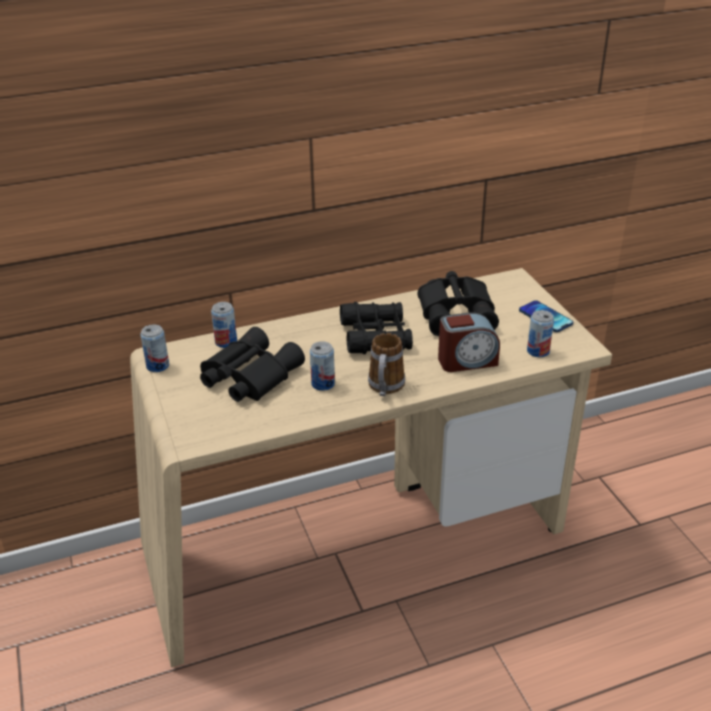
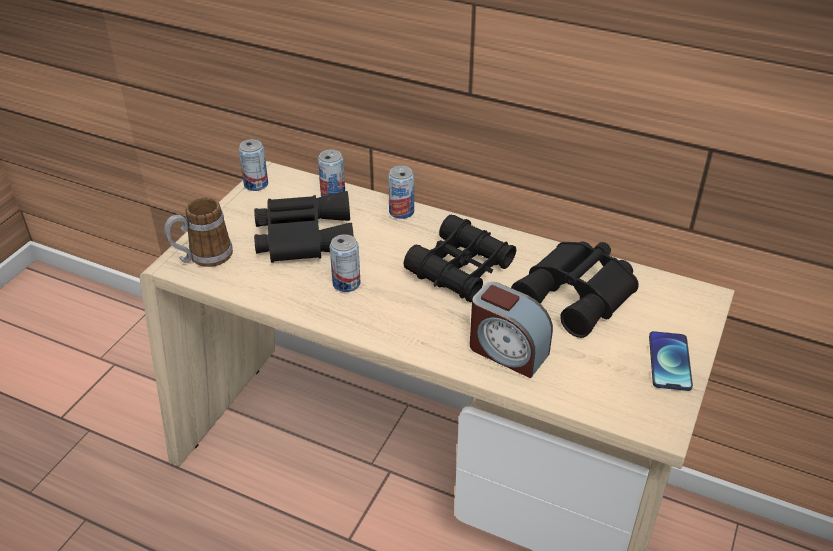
camera: 45 degrees right, 5 degrees up
mug [368,333,405,396] -> mug moved to [164,197,233,267]
can [527,310,554,357] -> can moved to [388,165,414,219]

